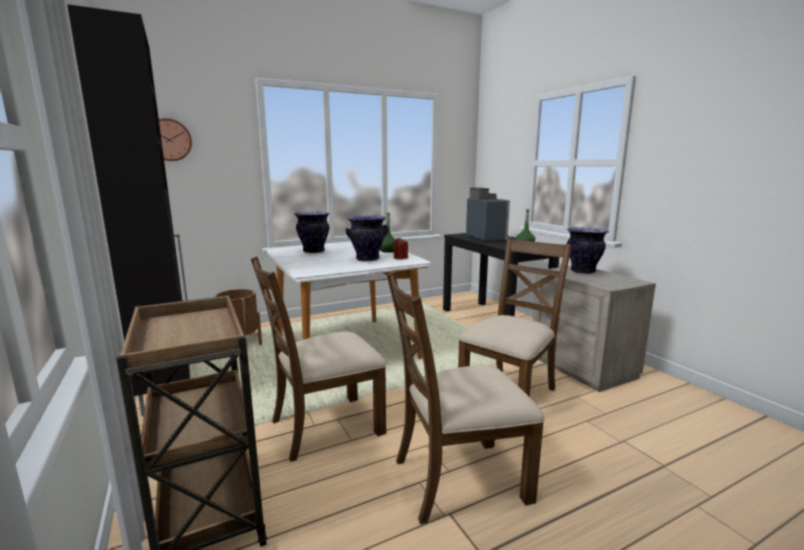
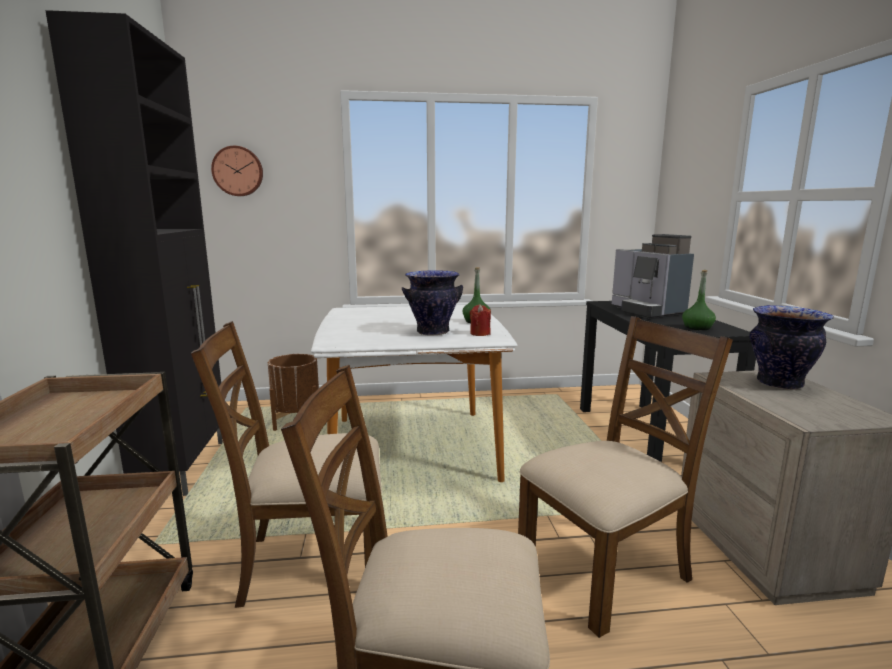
camera: 20 degrees right, 0 degrees up
vase [294,211,330,253] -> none
coffee machine [466,187,510,242] -> coffee machine turned 150 degrees clockwise [612,234,694,318]

